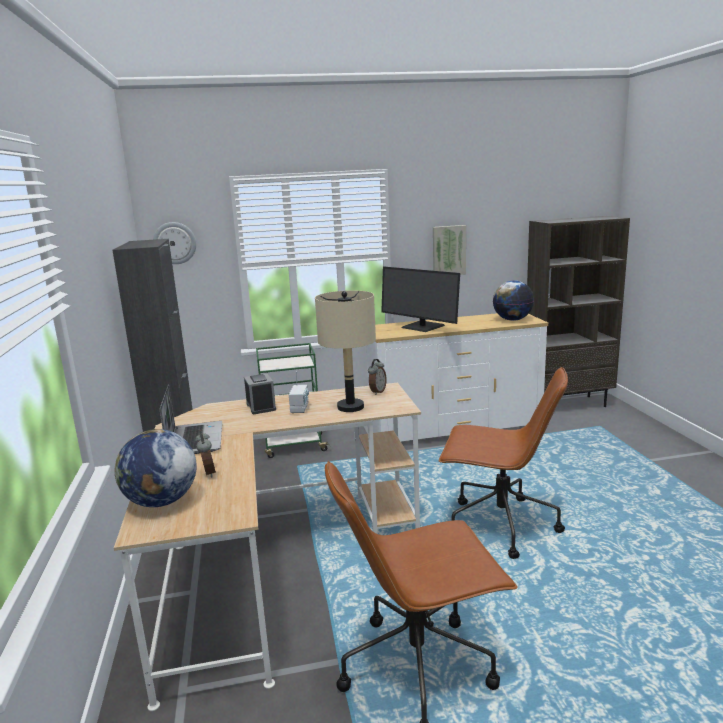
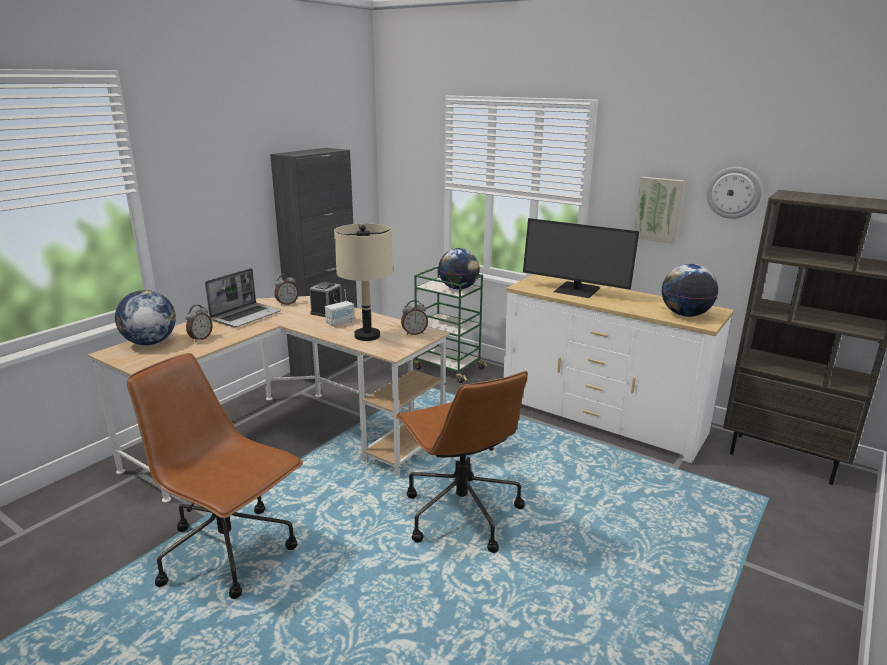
camera: 45 degrees right, 5 degrees up
wall clock [153,222,196,264] -> wall clock moved to [707,167,762,219]
monitor [381,267,460,332] -> monitor turned 60 degrees counterclockwise [523,218,639,298]
none -> alarm clock [274,274,299,306]
none -> globe [438,248,480,290]

